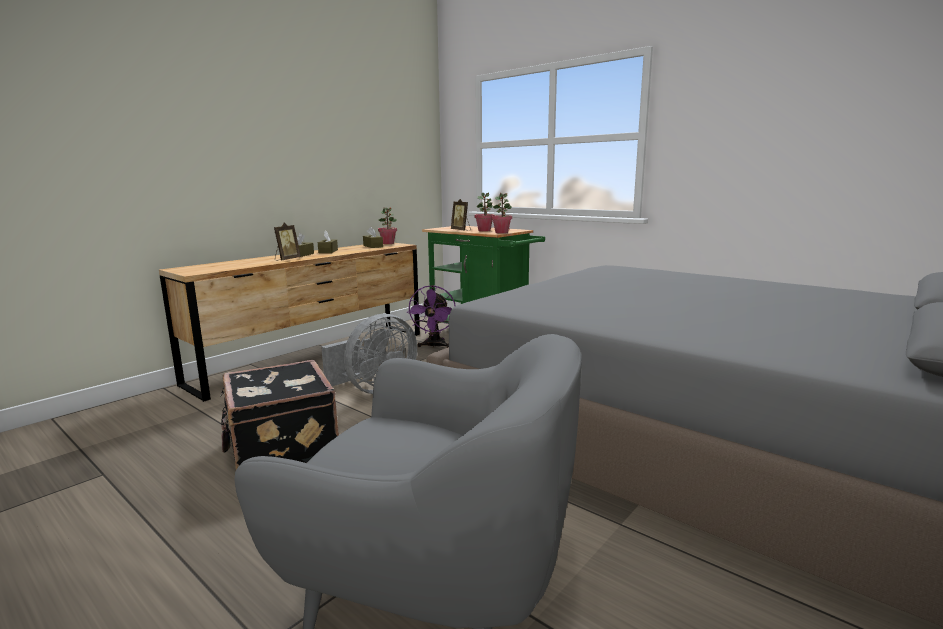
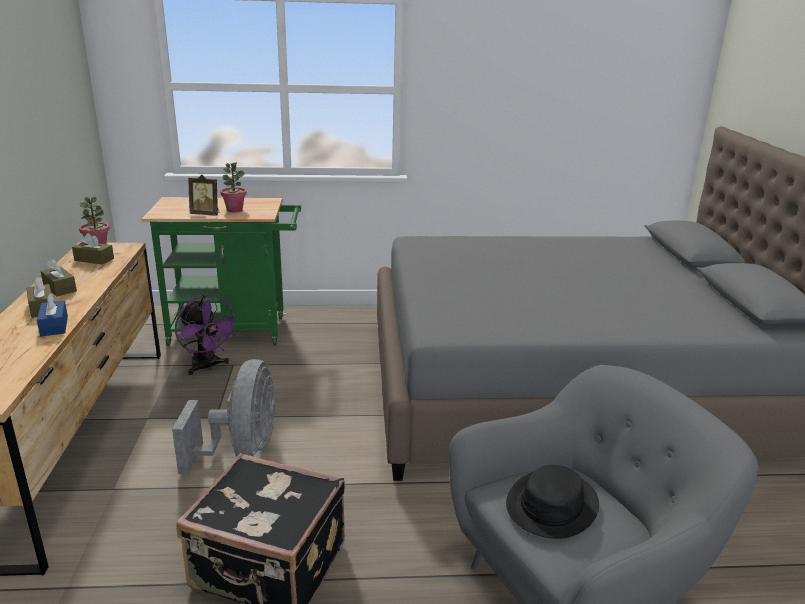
camera: 45 degrees left, 10 degrees up
picture frame [274,223,301,261] -> blue tissue box [37,293,68,337]
potted plant [491,193,512,234] -> none
none -> black hat [506,465,599,539]

